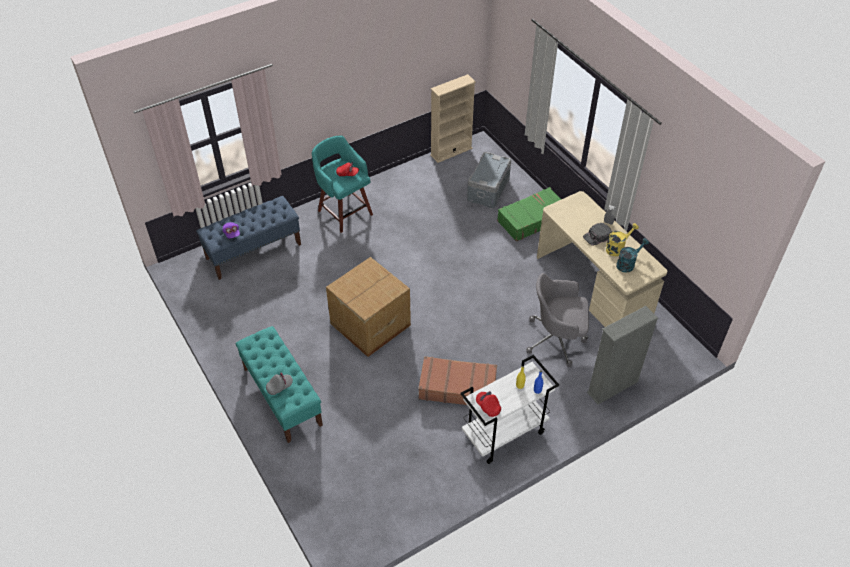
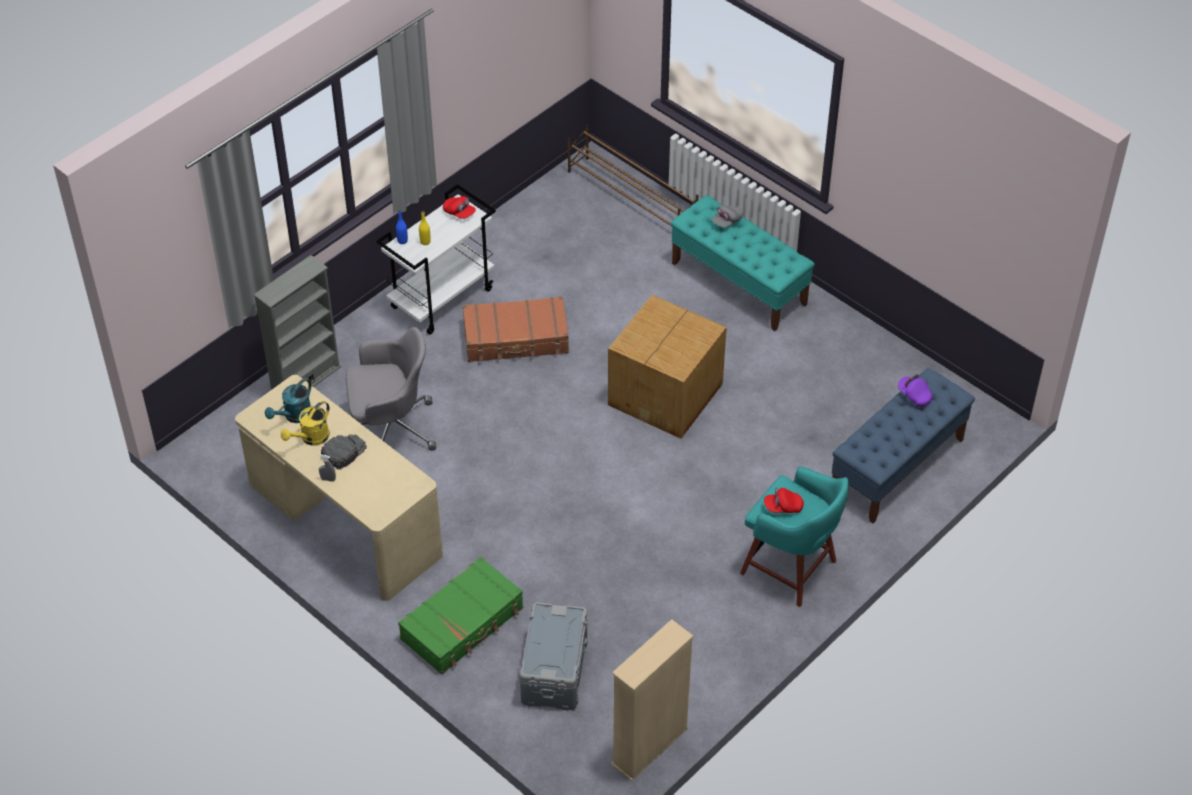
camera: 165 degrees right, 0 degrees up
none -> brown shoe rack [568,125,699,226]

